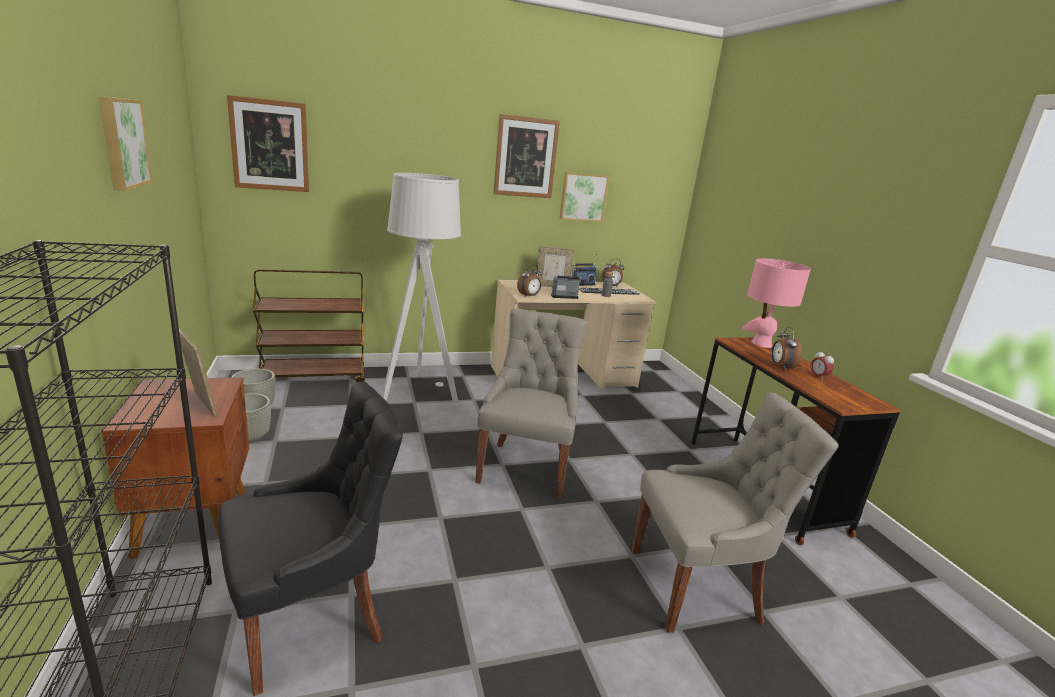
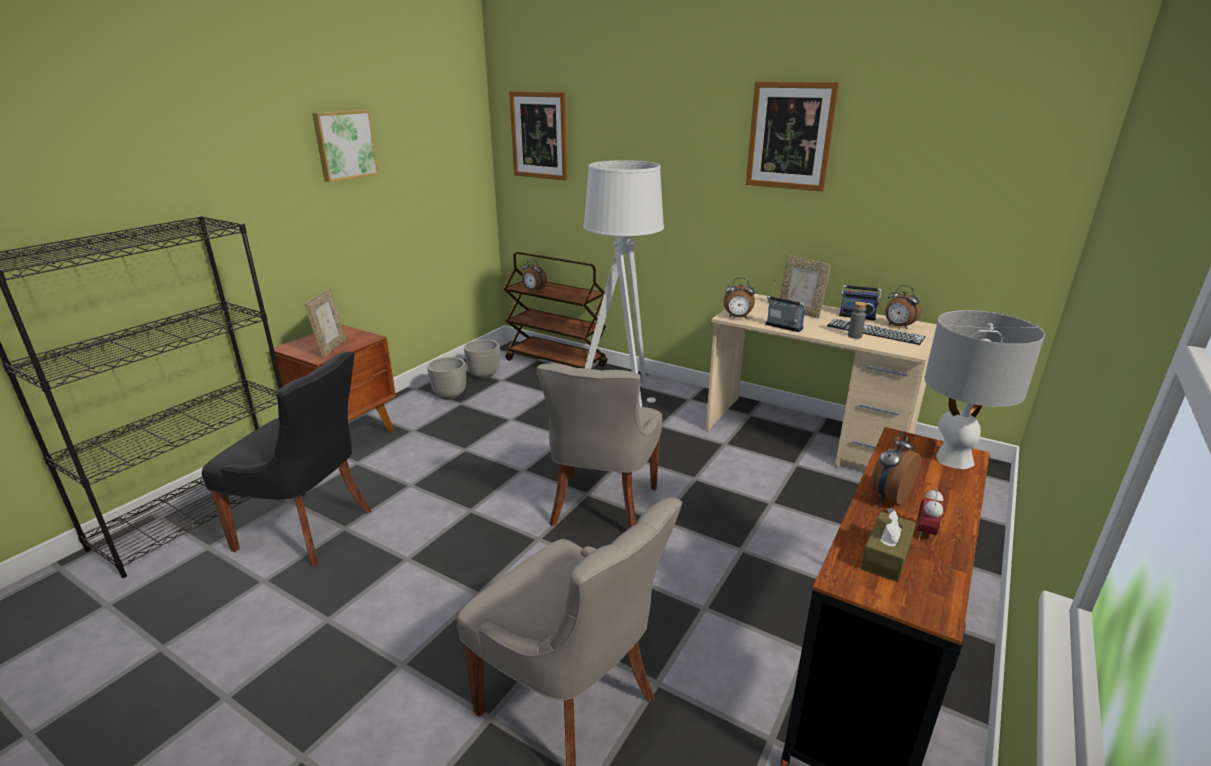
camera: 50 degrees right, 5 degrees up
grey chair [476,309,587,499] -> grey chair turned 135 degrees clockwise [536,363,662,528]
picture [559,172,609,222] -> none
pink table lamp [742,258,811,348] -> grey table lamp [924,310,1045,469]
none -> alarm clock [522,259,547,292]
none -> brown tissue box [861,508,916,582]

